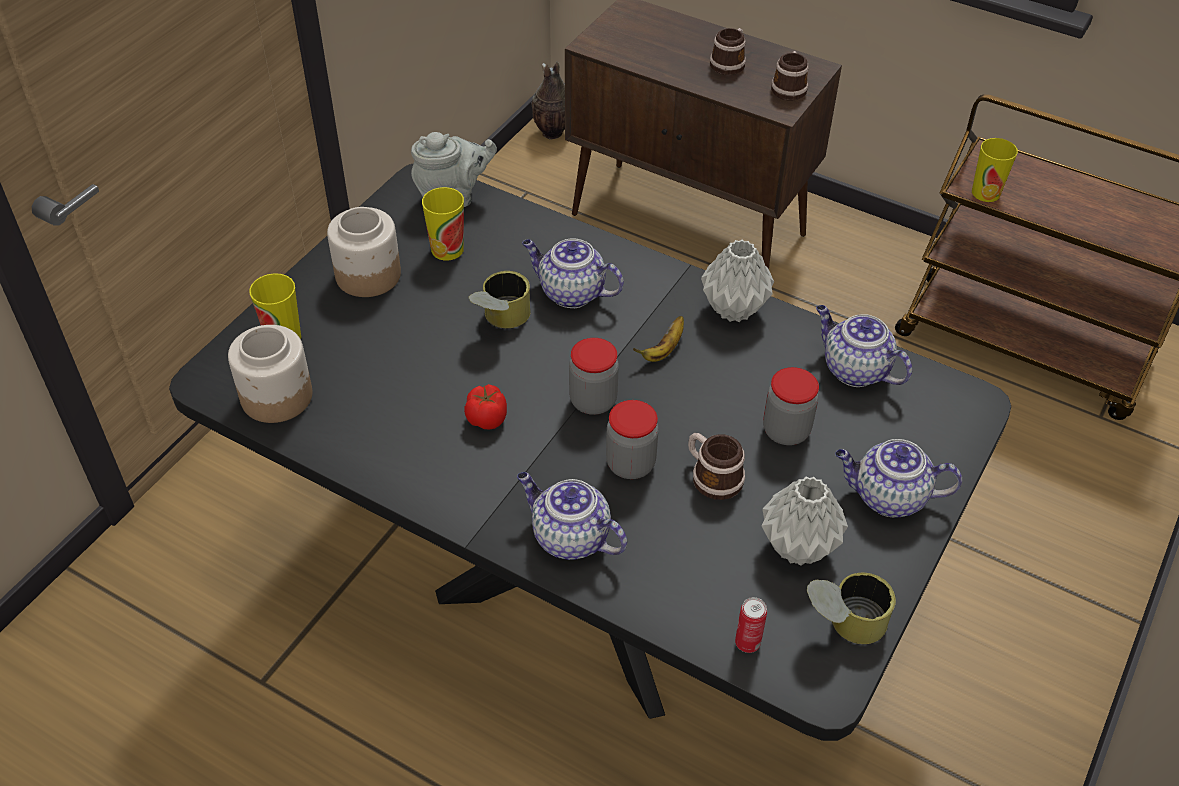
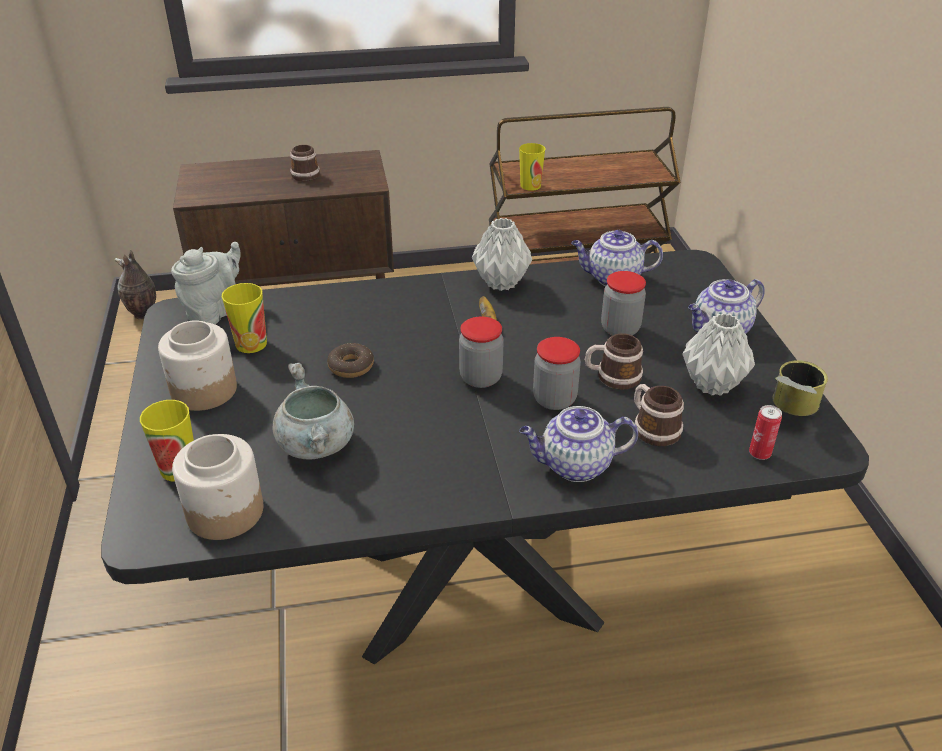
camera: 40 degrees left, 10 degrees down
tomato [464,384,507,430] -> none
can [469,271,531,328] -> donut [327,343,374,378]
teapot [522,238,624,308] -> none
mug [771,51,809,101] -> mug moved to [634,384,684,446]
none -> grey cooking pot [273,362,354,459]

